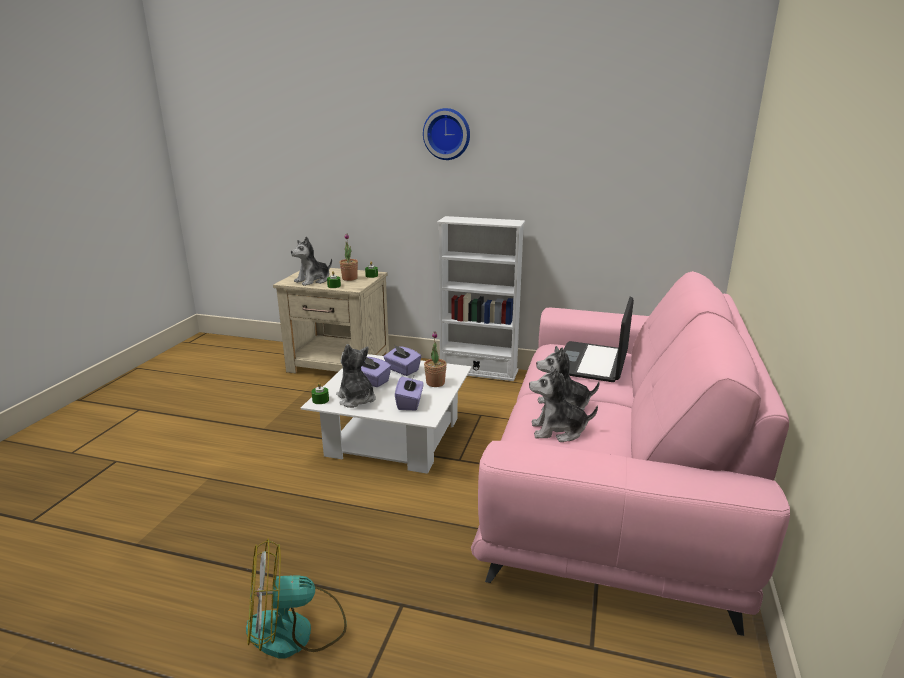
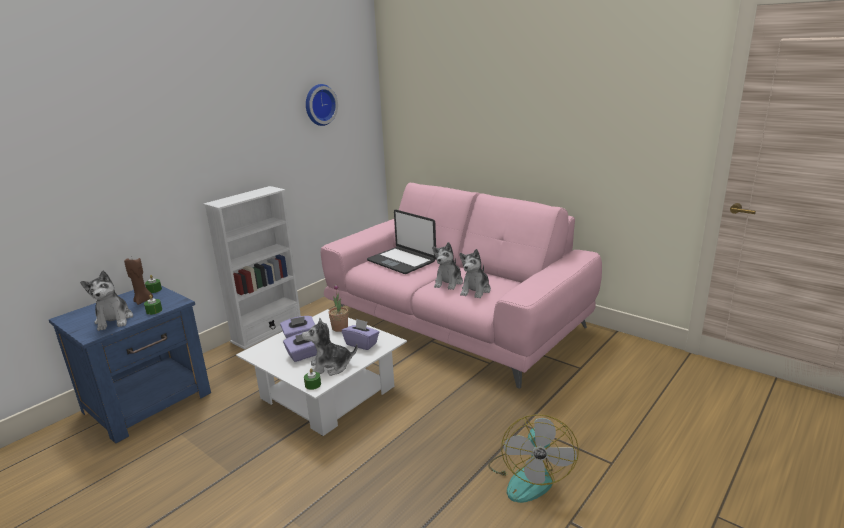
camera: 65 degrees left, 0 degrees up
beige nightstand [273,268,389,374] -> blue nightstand [49,285,211,444]
potted plant [340,233,358,281] -> brown candle [124,256,153,305]
wall clock [423,108,470,160] -> wall clock moved to [306,84,338,126]

